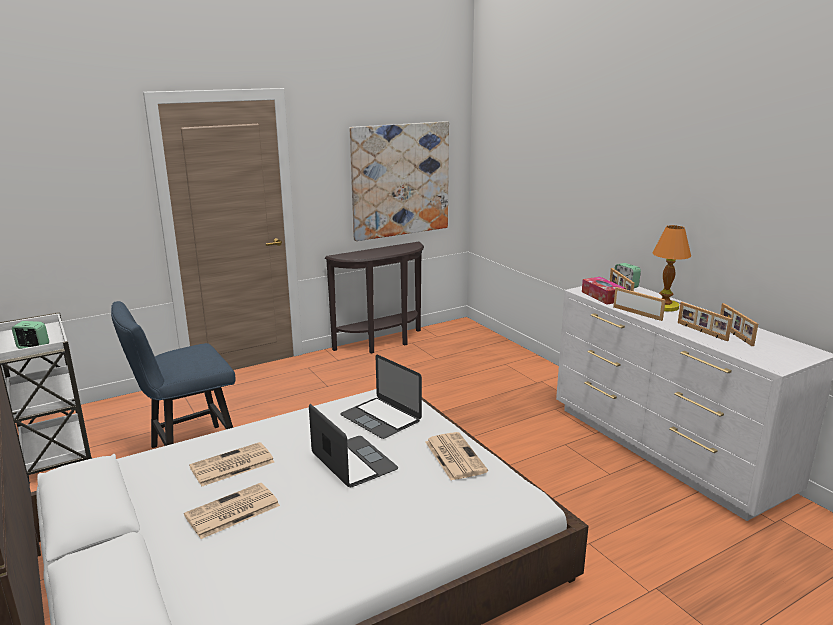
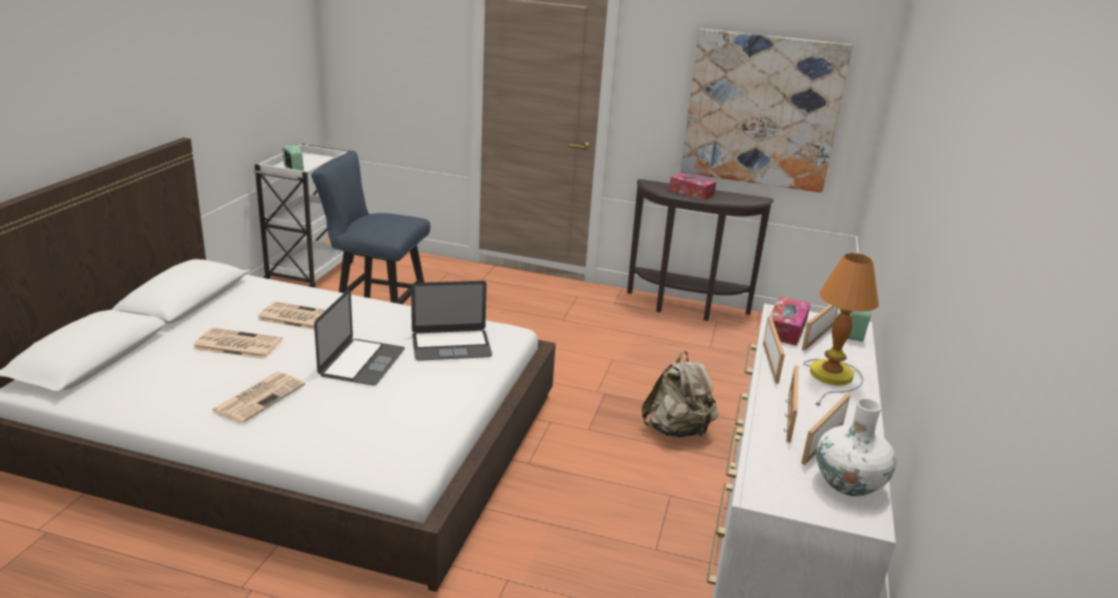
camera: 45 degrees right, 5 degrees up
laptop [340,355,422,439] -> laptop turned 105 degrees counterclockwise [411,281,492,361]
newspaper [425,432,488,480] -> newspaper moved to [211,372,305,423]
none -> beige backpack [642,351,718,437]
none -> tissue box [669,173,716,200]
none -> white vase [816,399,896,496]

